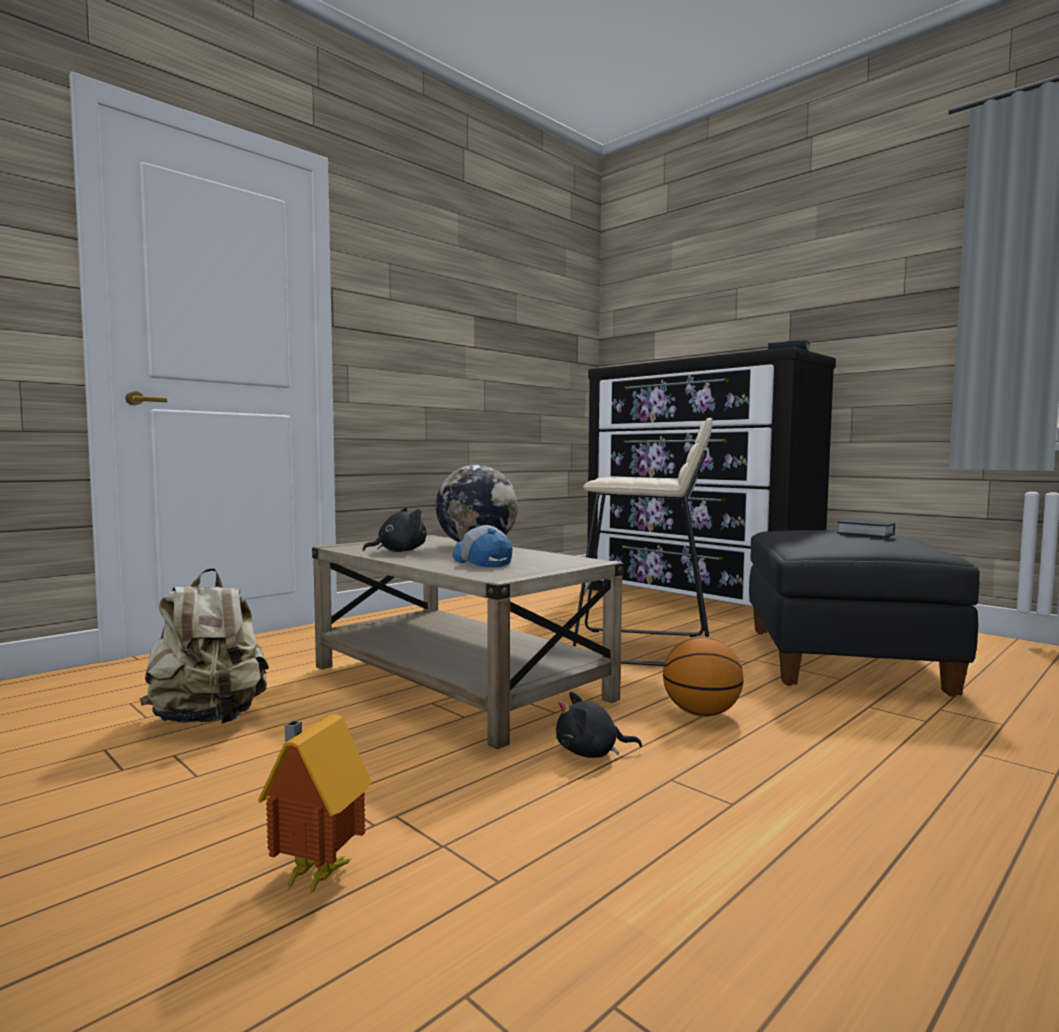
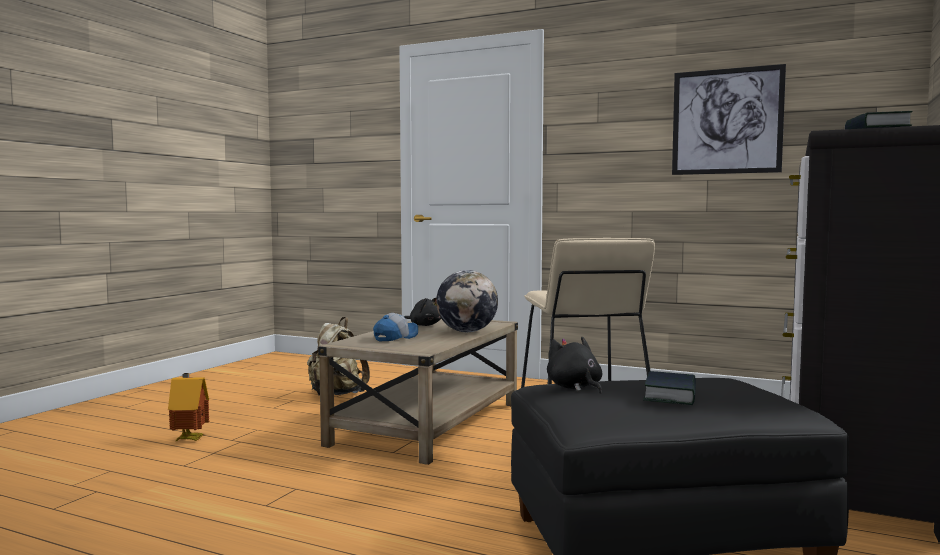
camera: 70 degrees right, 0 degrees up
black plush toy [556,692,642,758] -> black plush toy moved to [547,337,602,394]
basketball [663,636,743,717] -> none
none -> picture [672,64,786,175]

